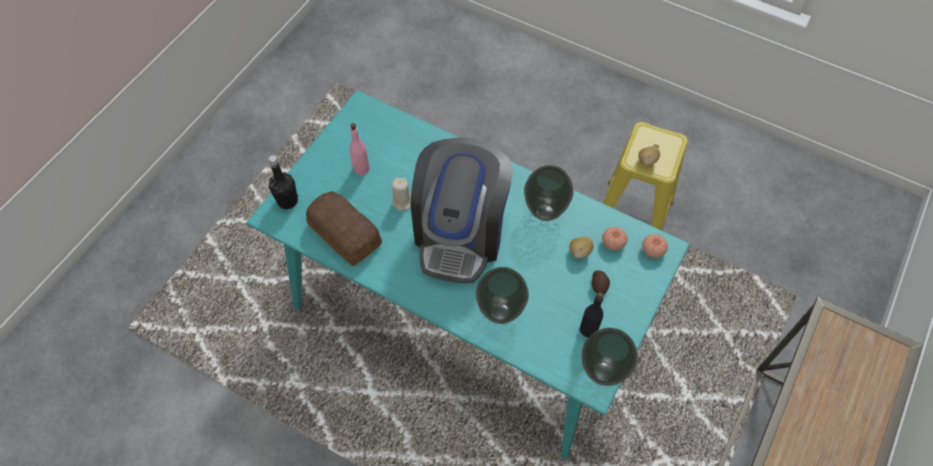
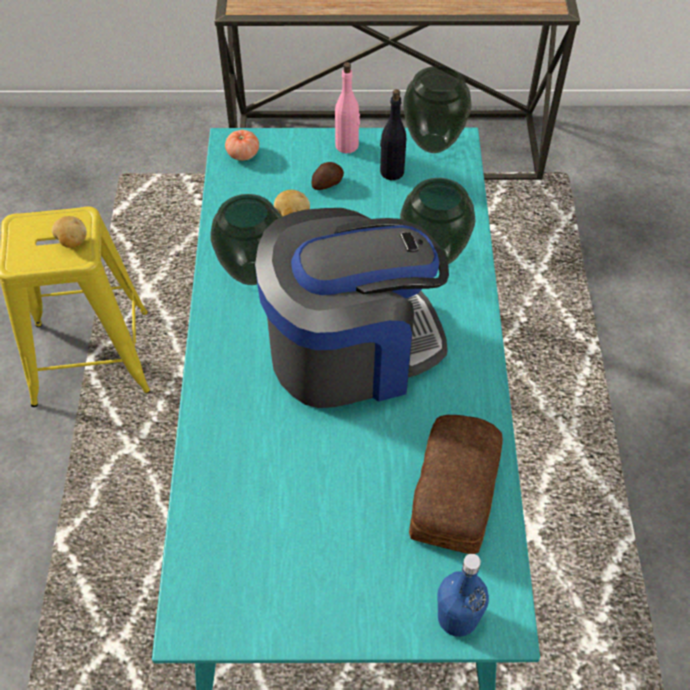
camera: 120 degrees left, 5 degrees down
black bottle [268,155,298,209] -> blue bottle [438,554,489,637]
pink bottle [349,123,370,175] -> pink bottle moved to [335,62,360,153]
beige candle [392,178,411,211] -> none
tomato [602,227,628,251] -> none

